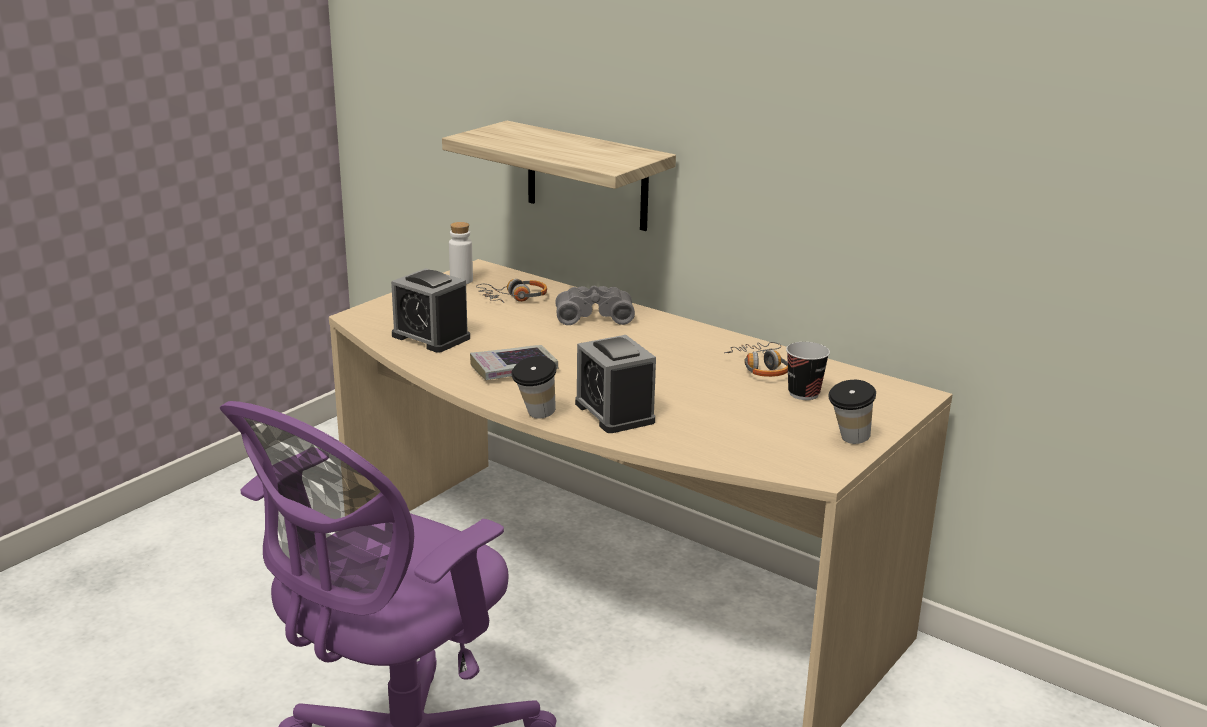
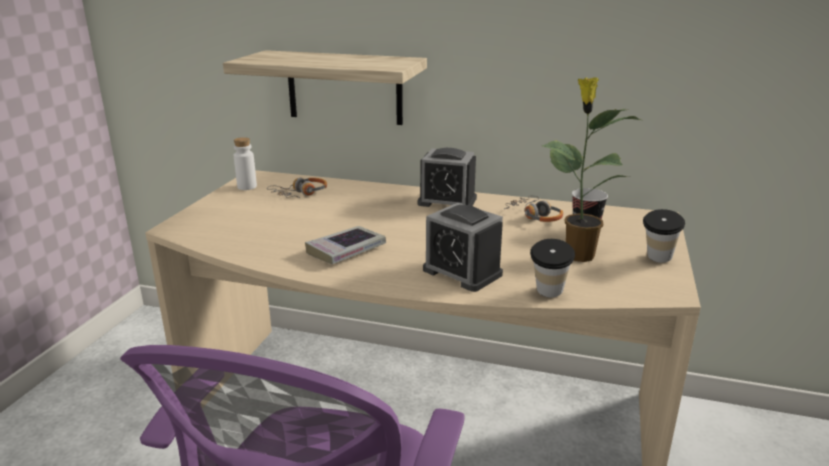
camera: 20 degrees left, 0 degrees up
alarm clock [391,268,470,353] -> alarm clock moved to [417,148,477,207]
cup [511,356,556,419] -> cup moved to [530,239,575,298]
grey binoculars [555,286,635,325] -> none
none -> potted plant [542,77,641,262]

